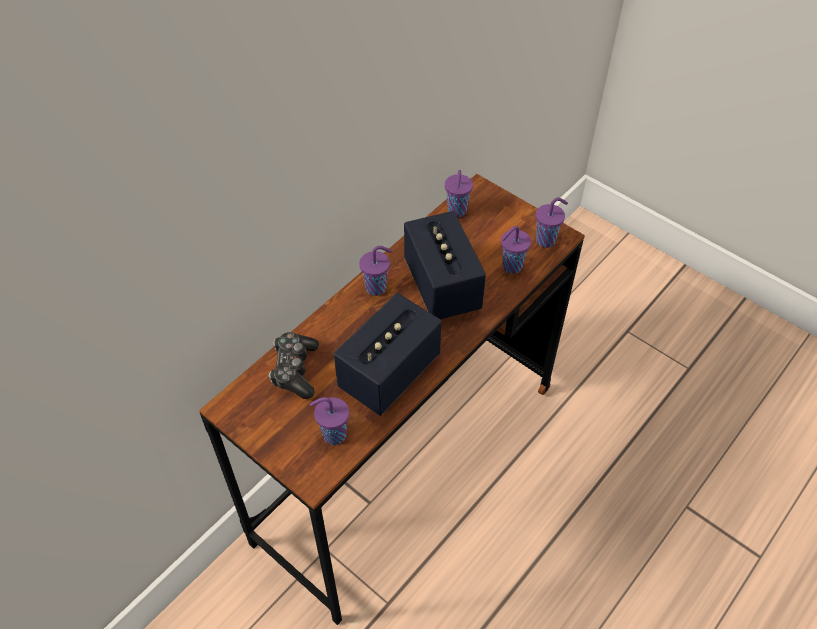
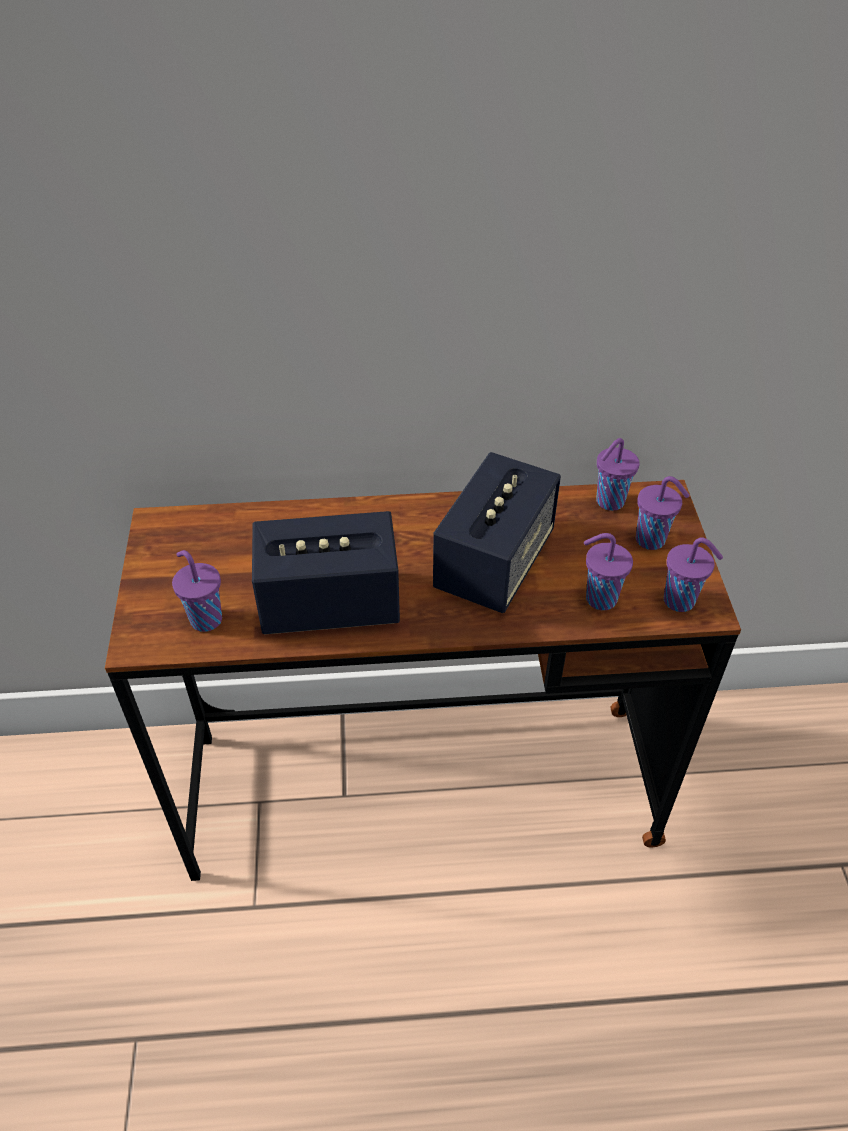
camera: 45 degrees right, 5 degrees down
game controller [269,332,319,399] -> none
purple cup [359,246,392,296] -> purple cup moved to [636,476,690,550]

